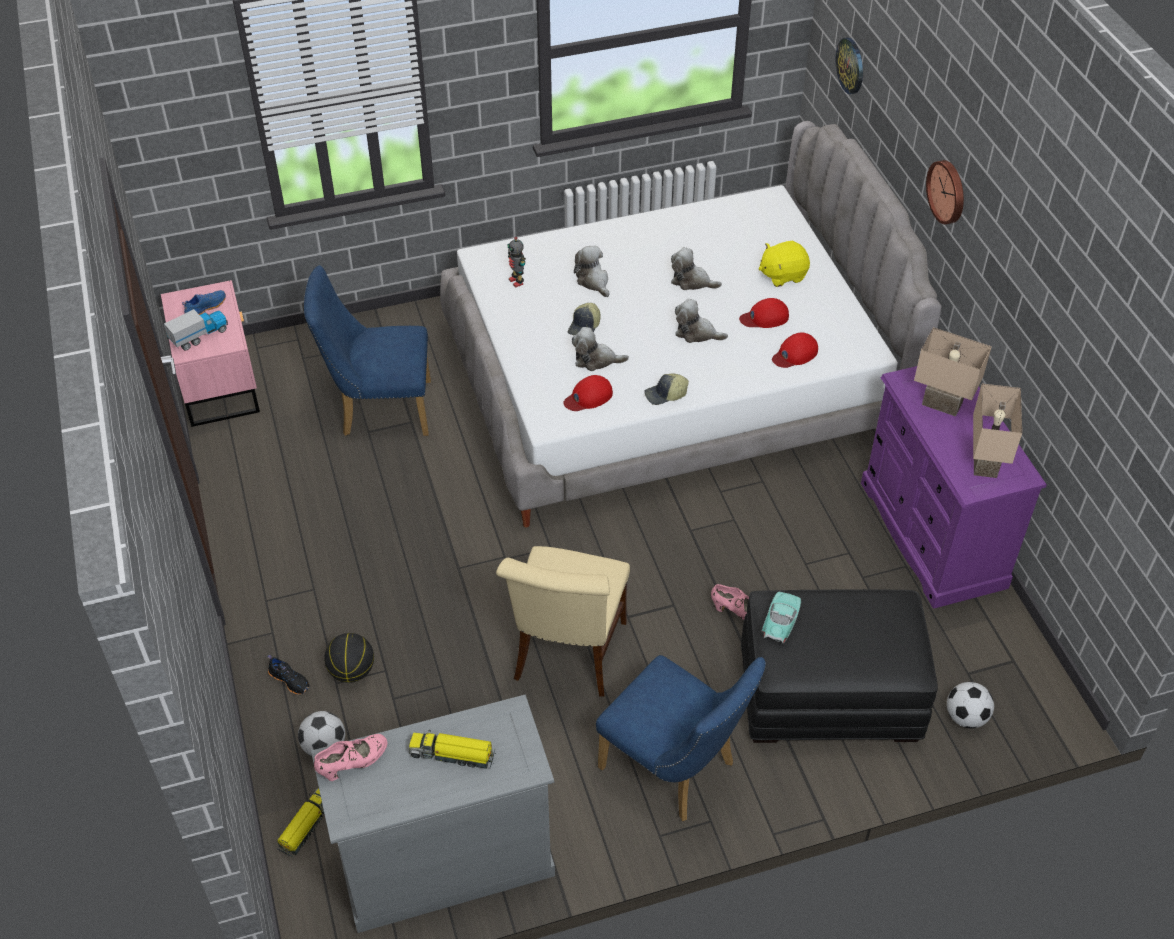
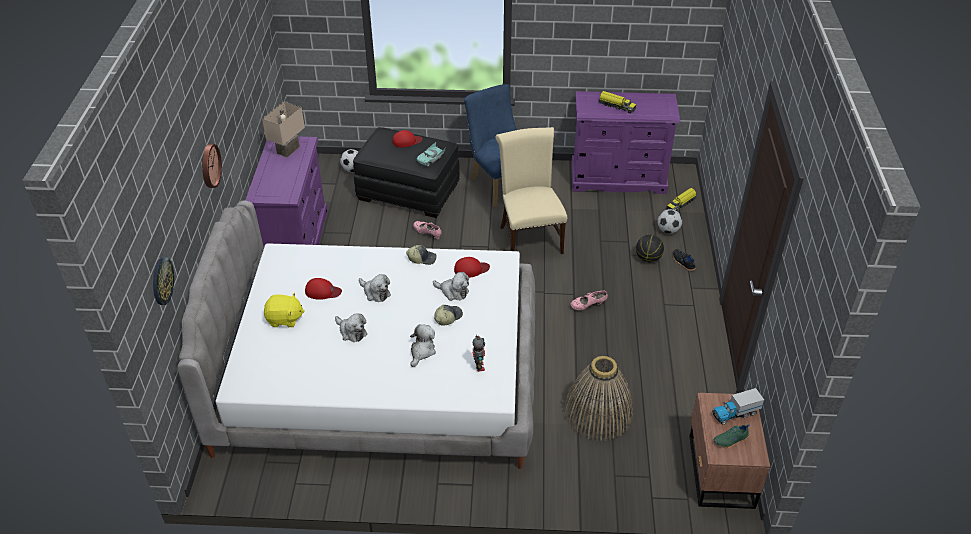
camera: 160 degrees left, 5 degrees down
pink nightstand [161,280,260,427] -> brown nightstand [689,393,770,509]
blue shoe [182,290,226,315] -> green shoe [714,424,750,448]
blue chair [303,265,431,436] -> basket [564,356,633,441]
grey dresser [311,695,555,933] -> purple dresser [571,91,680,194]
pink shoe [314,734,388,781] -> pink shoe moved to [571,291,608,310]
beige chair [496,546,630,697] -> beige chair turned 45 degrees counterclockwise [496,127,567,254]
plush toy [574,246,609,297] -> plush toy turned 150 degrees counterclockwise [410,324,436,367]
red cap [772,332,818,368] -> red cap moved to [393,130,423,148]
beige table lamp [914,327,992,417] -> none

